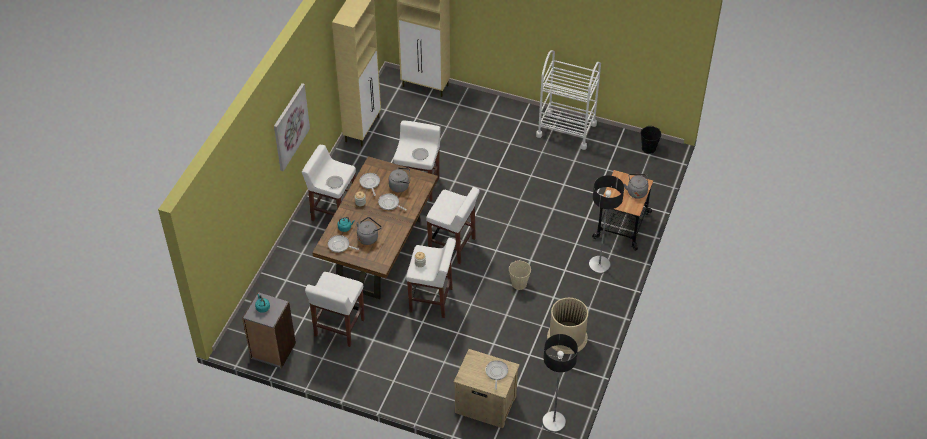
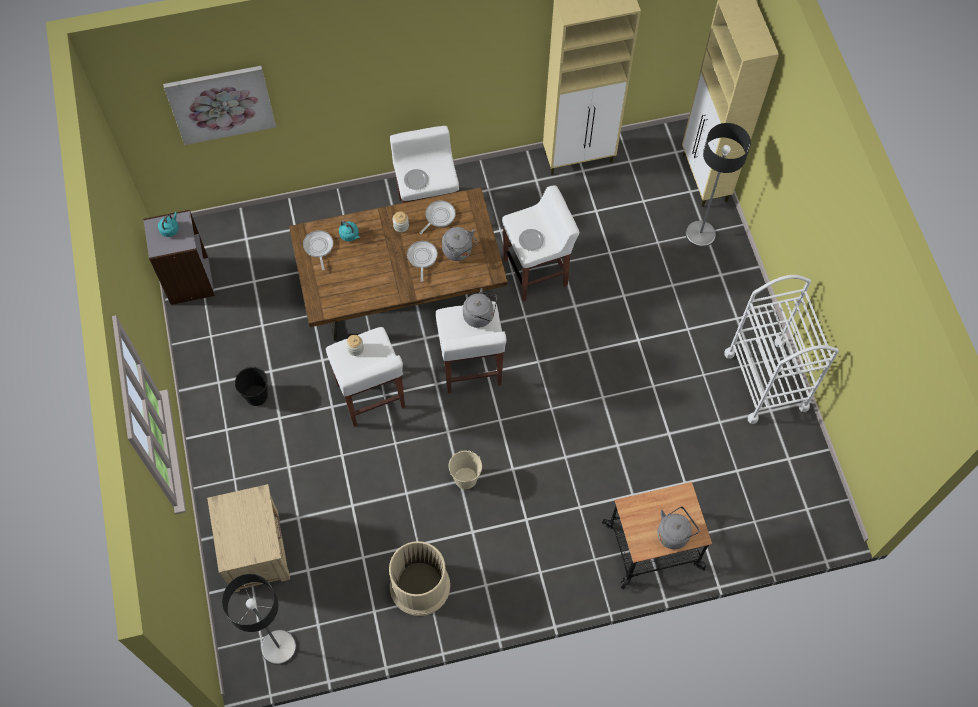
camera: 55 degrees right, 15 degrees up
picture [274,83,310,171] -> picture moved to [163,66,276,145]
white stool [305,272,365,347] -> none
grey kettle [356,217,382,245] -> grey kettle moved to [463,288,497,328]
frying pan [486,360,508,390] -> none
floor lamp [589,175,624,274] -> floor lamp moved to [686,123,751,247]
black bucket [641,126,661,154] -> black bucket moved to [235,367,268,406]

